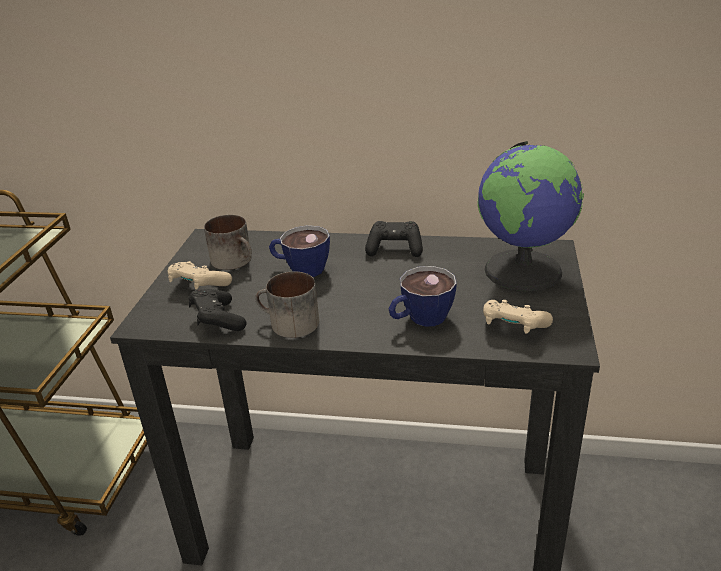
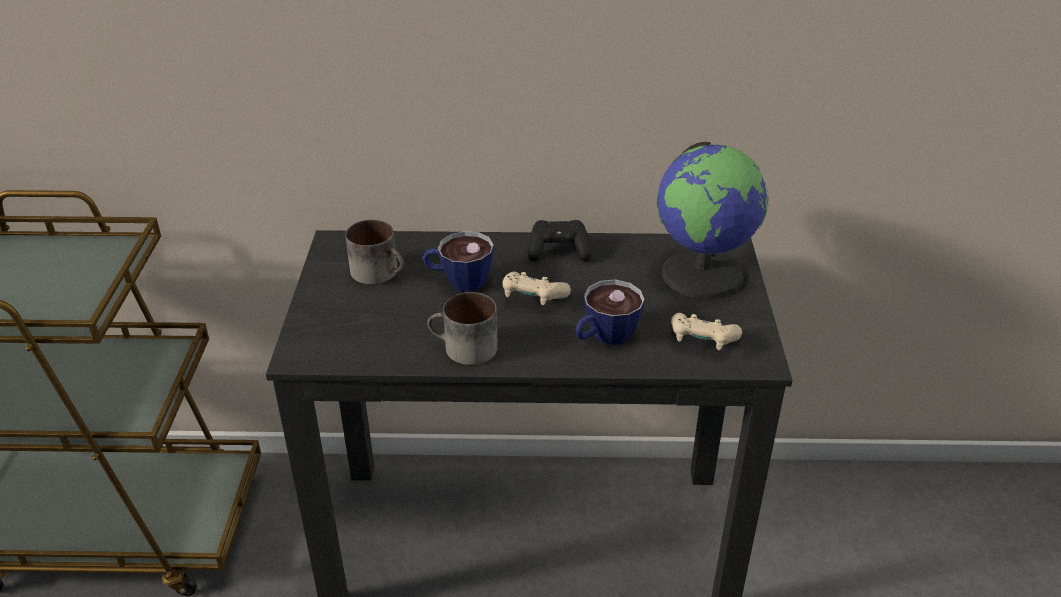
camera: 10 degrees left, 5 degrees up
beige game controller [168,261,232,290] -> beige game controller moved to [503,272,571,305]
black game controller [189,289,247,331] -> none

